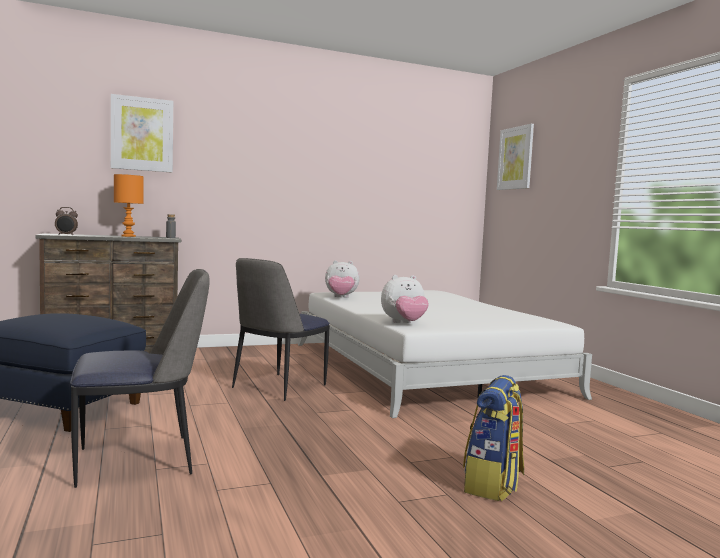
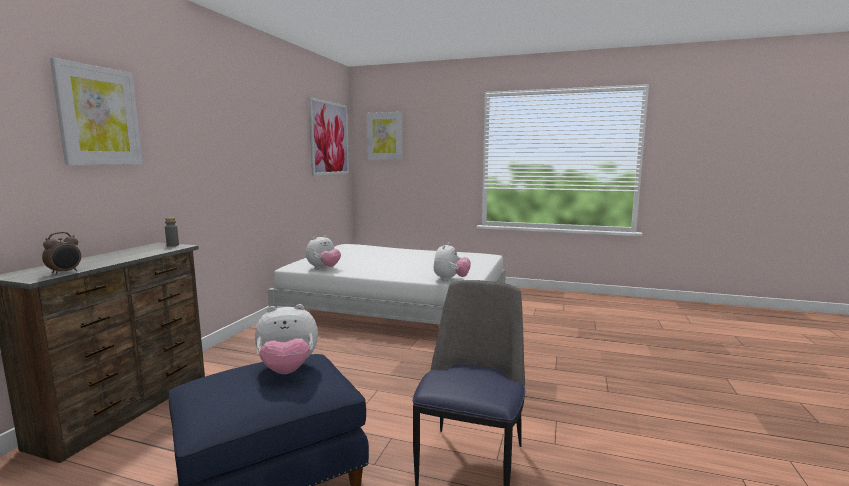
camera: 50 degrees left, 5 degrees up
orange table lamp [114,174,144,237] -> none
chair [232,258,330,401] -> none
backpack [463,375,524,501] -> none
none -> plush toy [255,304,318,374]
none -> picture [309,97,349,176]

